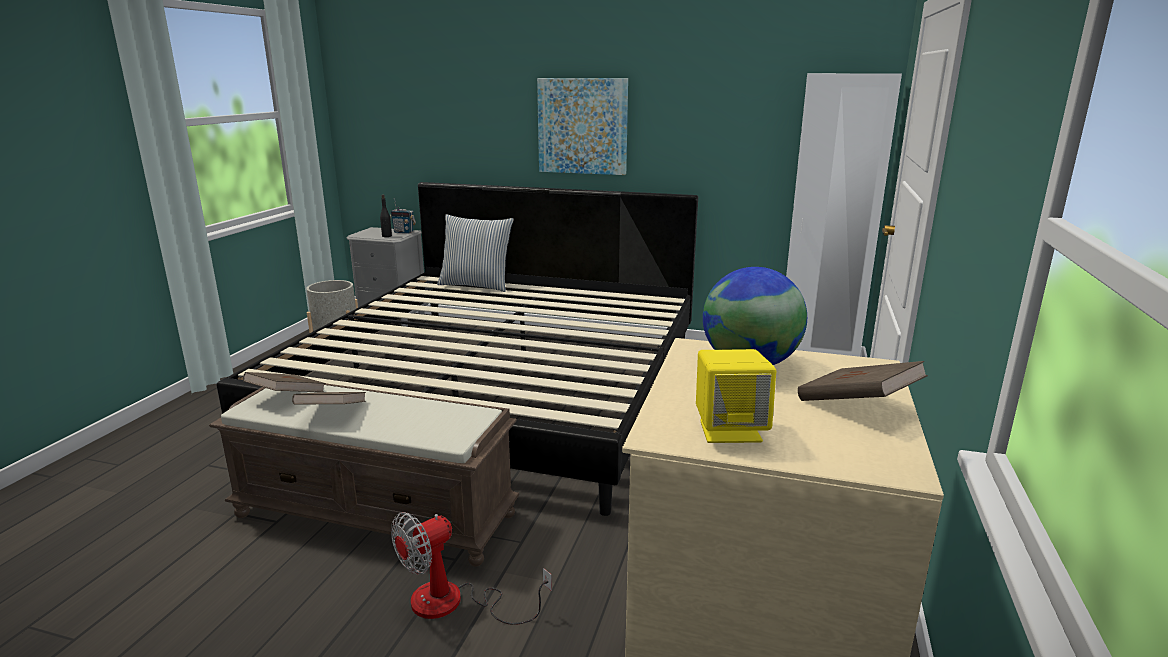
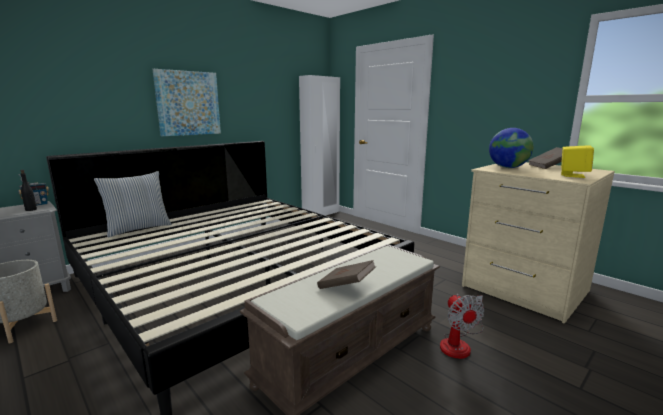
camera: 60 degrees left, 5 degrees down
brown book [243,372,325,392] -> none

